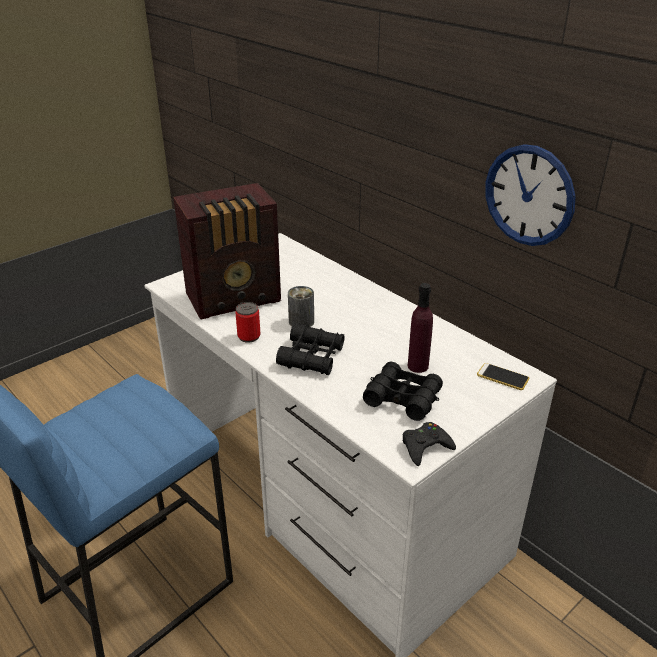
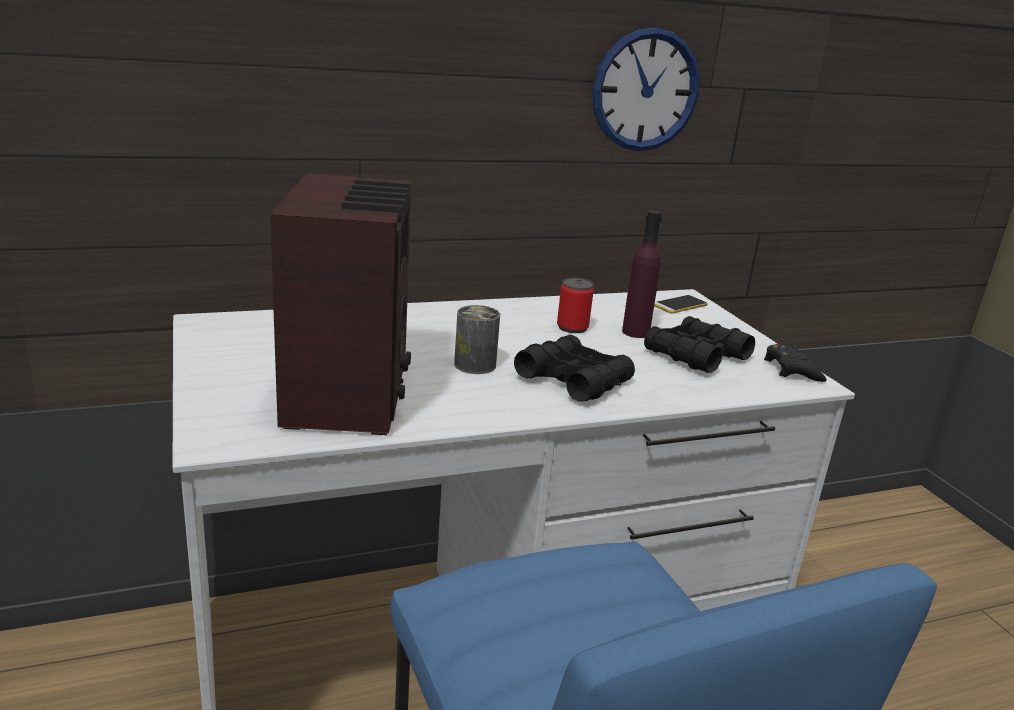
camera: 70 degrees left, 10 degrees down
can [235,302,261,343] -> can moved to [557,278,594,333]

